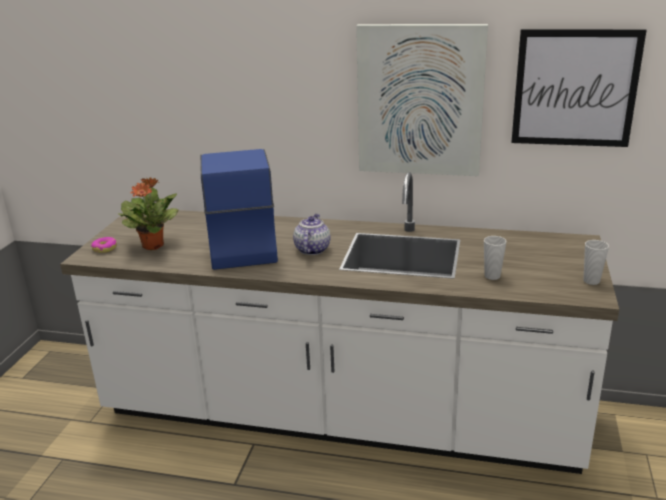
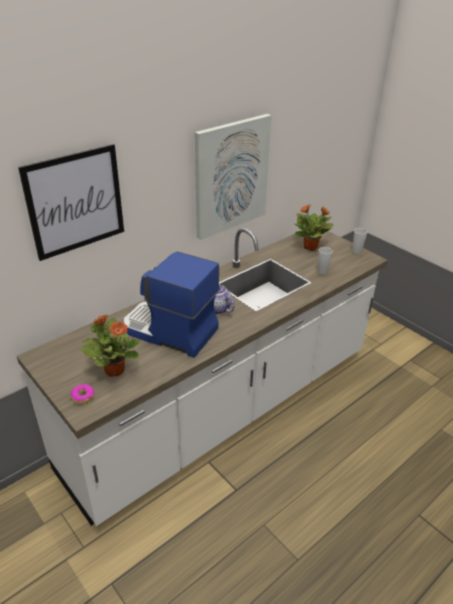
camera: 55 degrees left, 10 degrees up
picture [511,29,647,147] -> picture moved to [18,144,124,261]
none -> potted plant [294,204,333,251]

